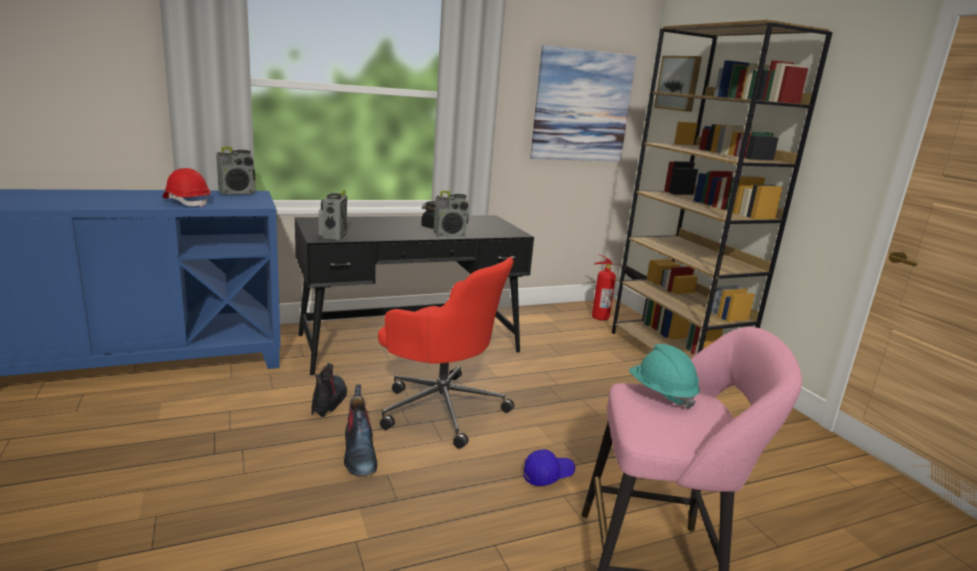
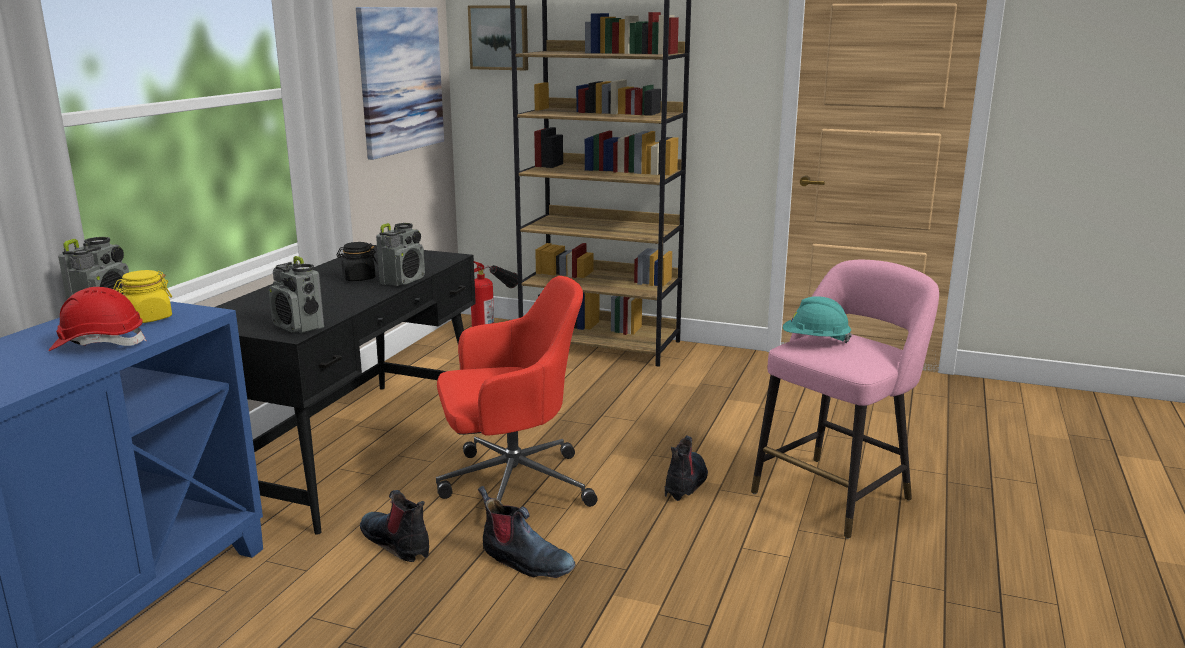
camera: 45 degrees left, 0 degrees up
blue cap [523,449,575,486] -> boot [665,435,708,501]
none -> yellow jar [113,270,172,323]

